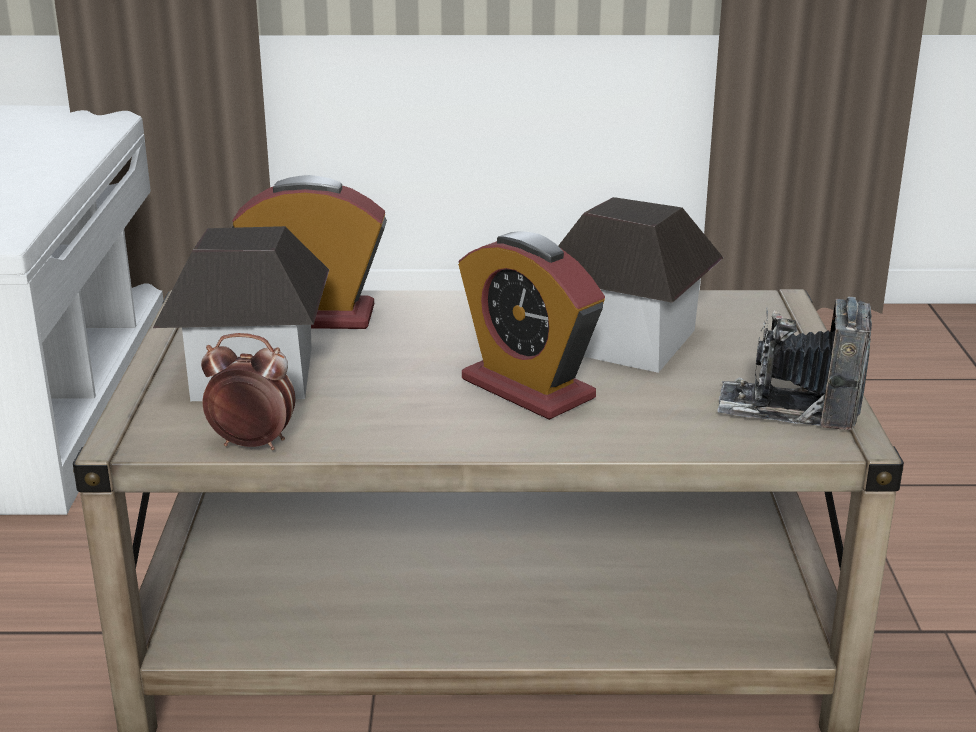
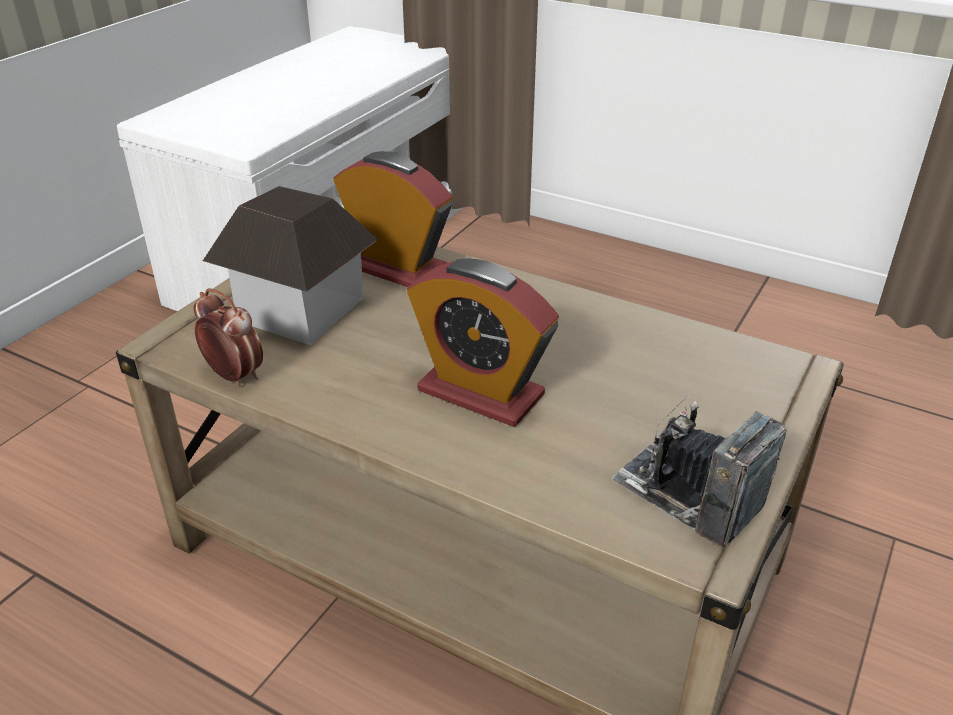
camera: 30 degrees right, 10 degrees up
alarm clock [458,231,605,420] -> alarm clock turned 45 degrees counterclockwise [407,258,559,427]
toy house [558,197,723,373] -> none

